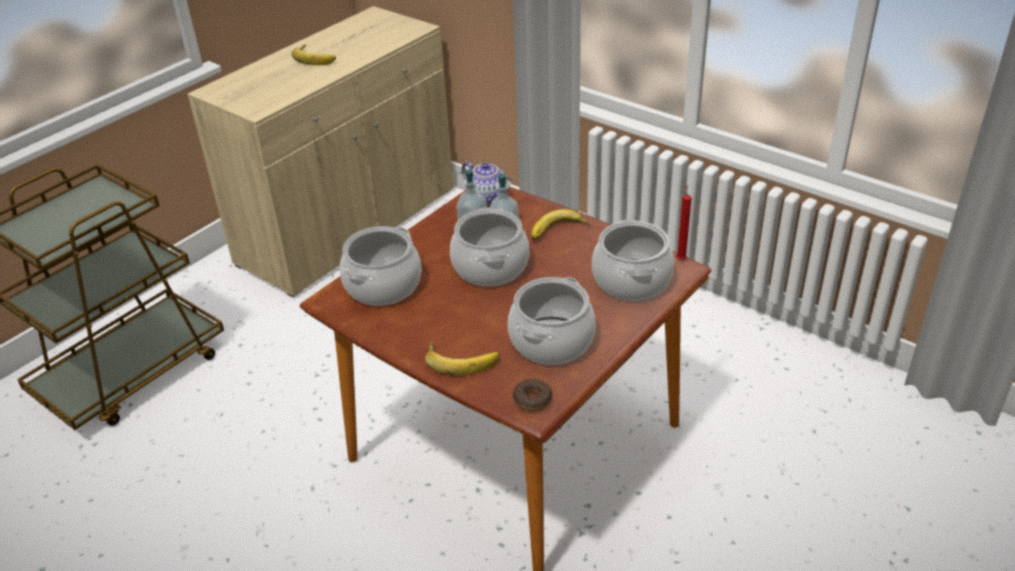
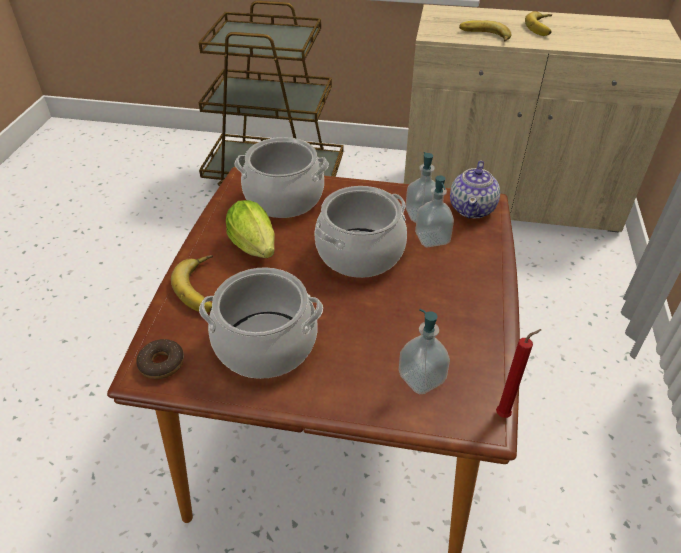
camera: 60 degrees right, 5 degrees up
banana [531,209,590,240] -> banana moved to [459,20,512,42]
cooking pot [592,219,674,301] -> soap dispenser [399,309,450,394]
none -> lettuce [226,200,274,258]

